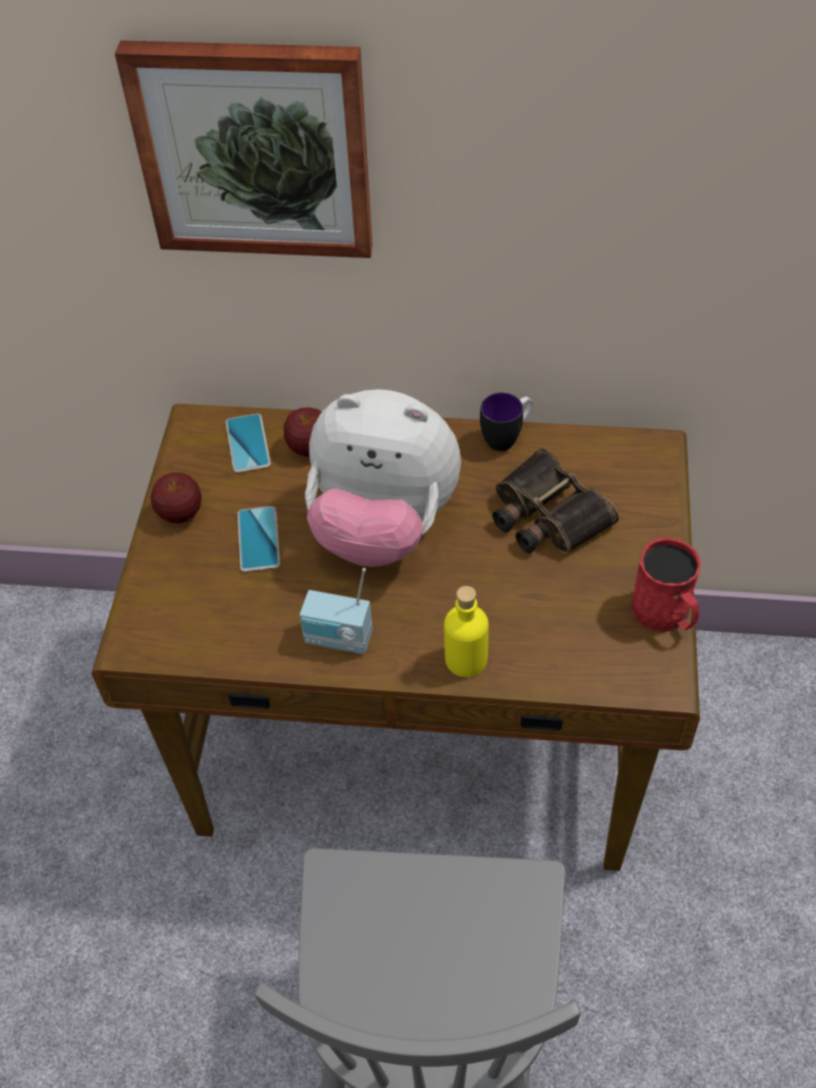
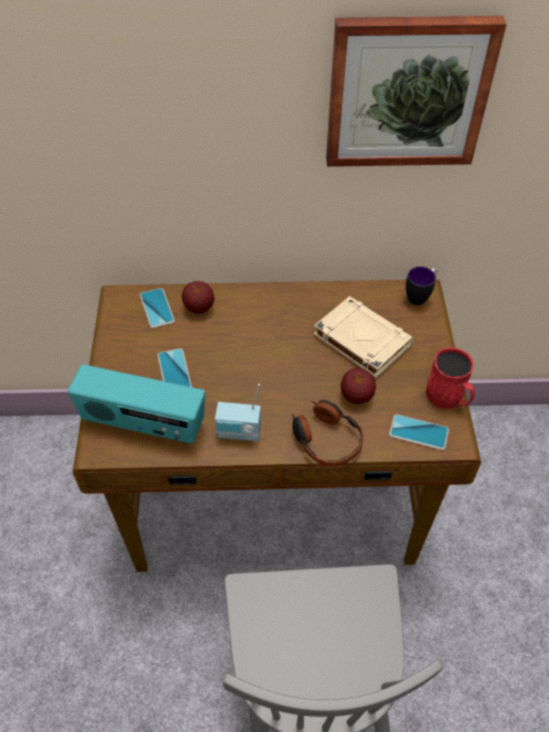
camera: 10 degrees left, 0 degrees up
picture [115,40,373,258] -> picture moved to [326,16,507,167]
apple [151,472,202,523] -> apple moved to [341,368,376,404]
plush toy [305,389,461,567] -> none
yellow bottle [444,586,489,677] -> headphones [292,400,364,466]
mug [480,393,533,451] -> mug moved to [406,266,437,305]
binoculars [492,448,619,554] -> beige book [314,296,414,378]
none -> radio [68,365,205,444]
none -> phone [389,414,449,450]

